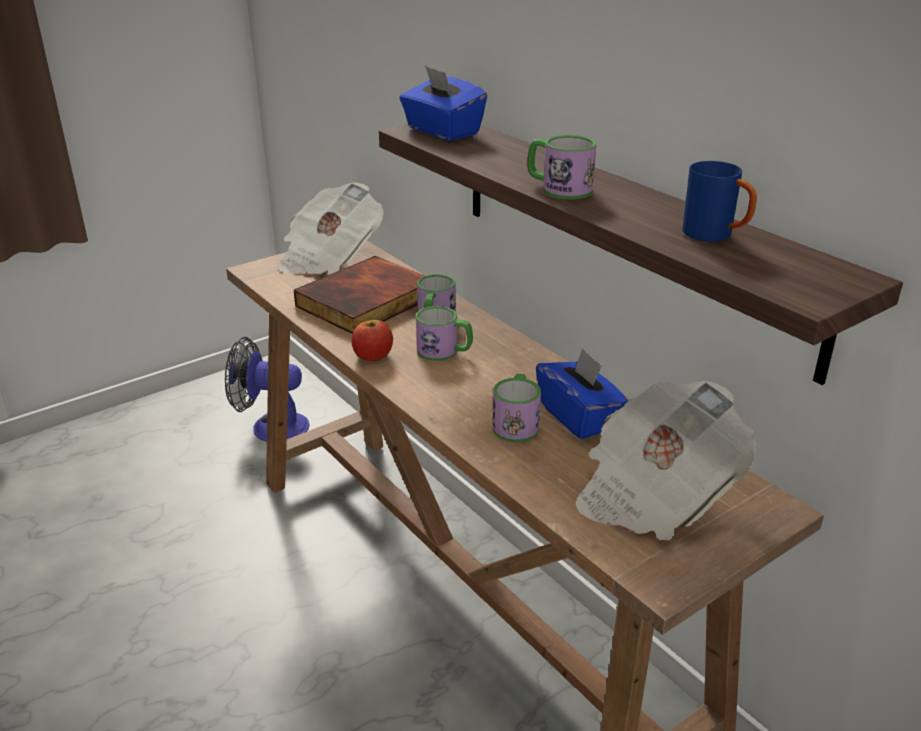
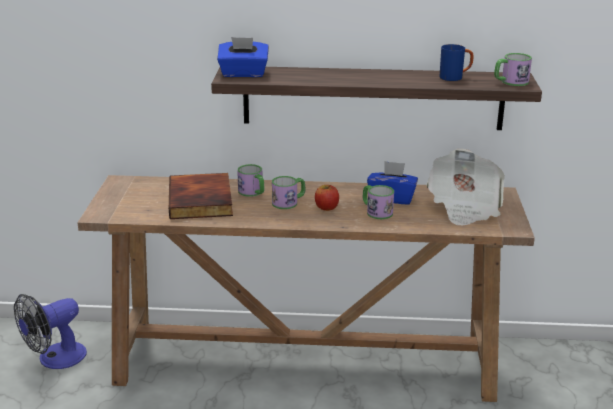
camera: 50 degrees left, 5 degrees down
newspaper [278,182,384,274] -> none
apple [352,320,393,361] -> apple moved to [315,185,339,211]
mug [527,135,597,199] -> mug moved to [494,53,532,86]

